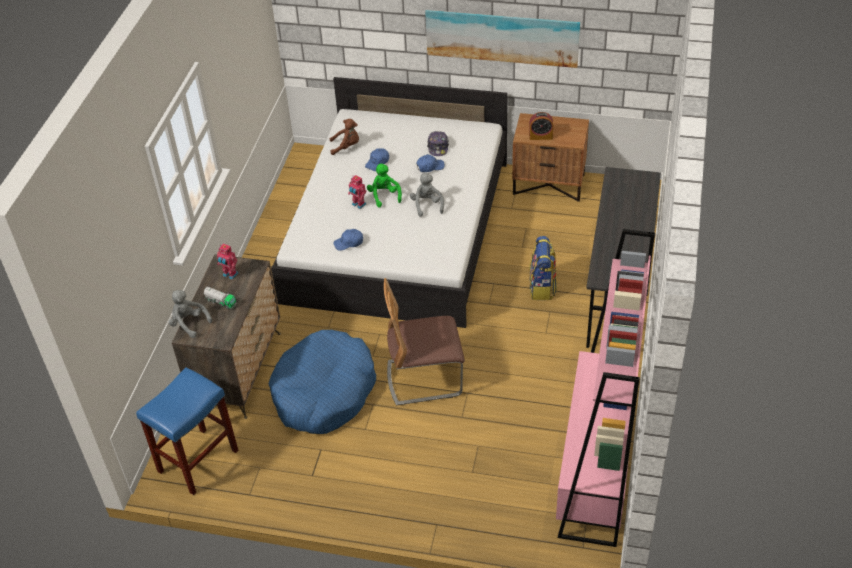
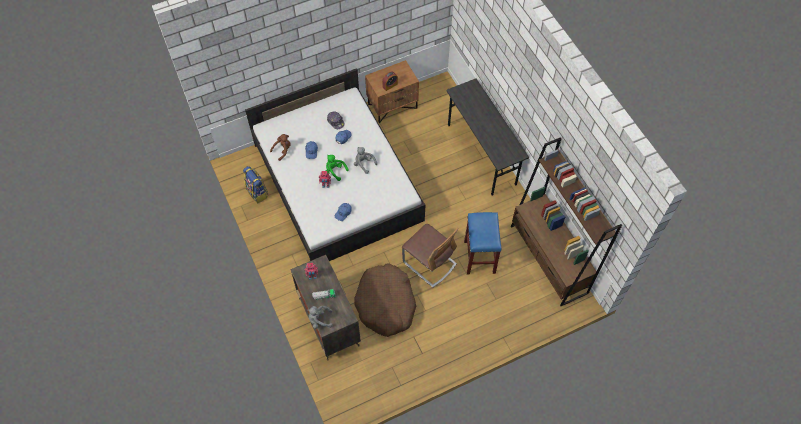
camera: 40 degrees left, 15 degrees up
blue stool [136,367,238,495] -> blue stool moved to [464,212,501,275]
blue dog bed [269,330,376,434] -> brown dog bed [355,263,416,337]
chair [384,278,465,406] -> chair turned 90 degrees counterclockwise [402,224,458,288]
picture [425,10,580,68] -> none
backpack [529,236,557,300] -> backpack moved to [243,166,268,204]
pink bookcase [556,229,655,547] -> brown bookcase [511,137,622,306]

